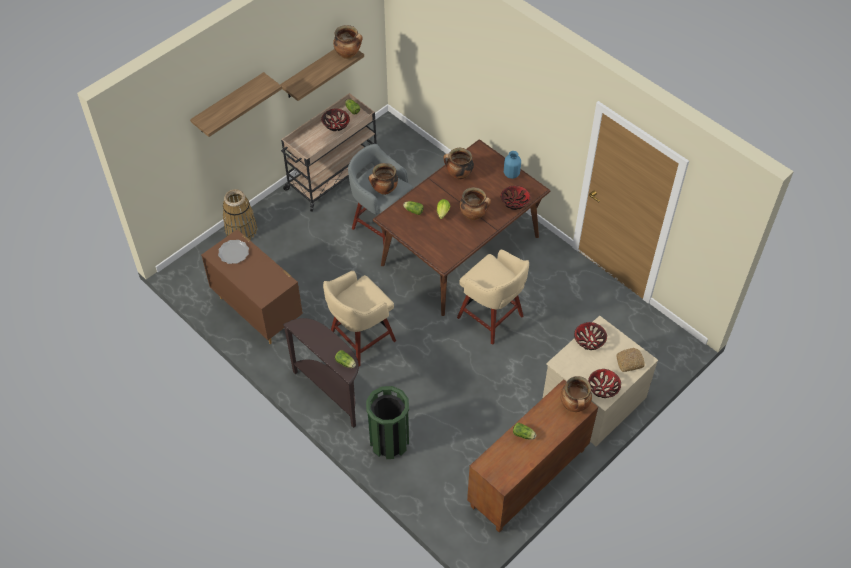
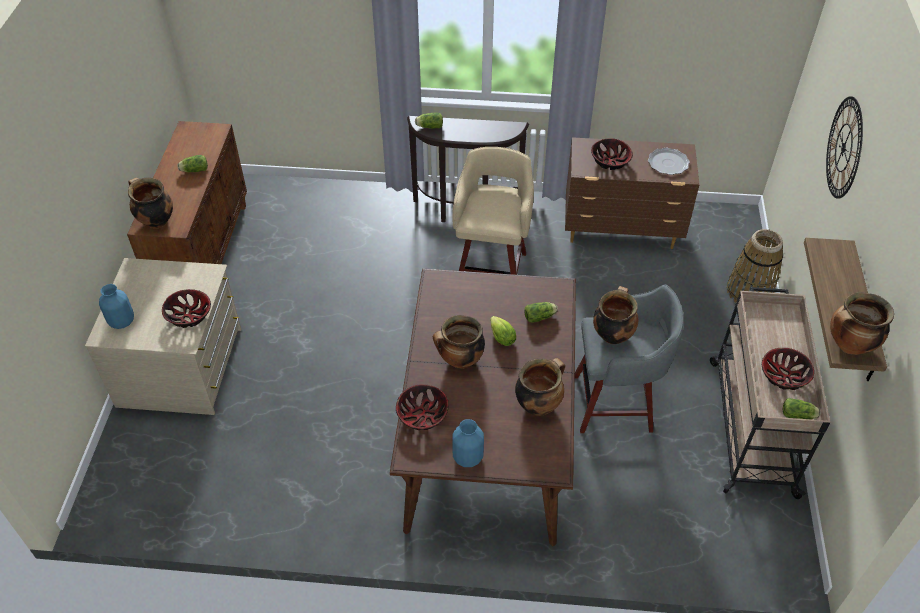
camera: 140 degrees right, 5 degrees down
shelf [190,72,282,137] -> wall clock [826,96,863,199]
green trash can [366,386,409,459] -> none
beige stool [457,250,529,345] -> none
bowl [588,369,621,398] -> bowl moved to [591,138,633,170]
bread [616,348,644,372] -> blue vase [99,284,134,329]

